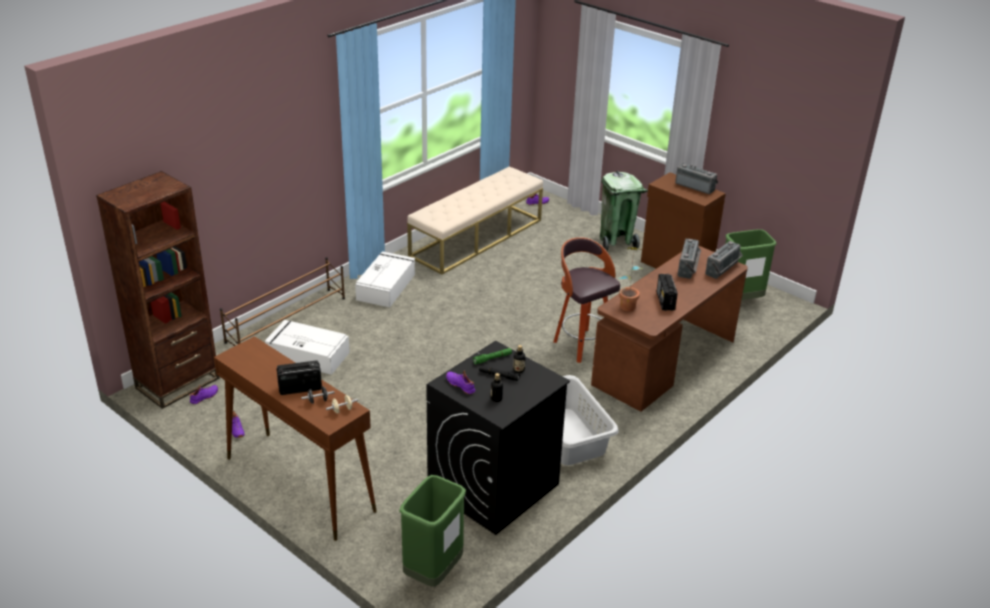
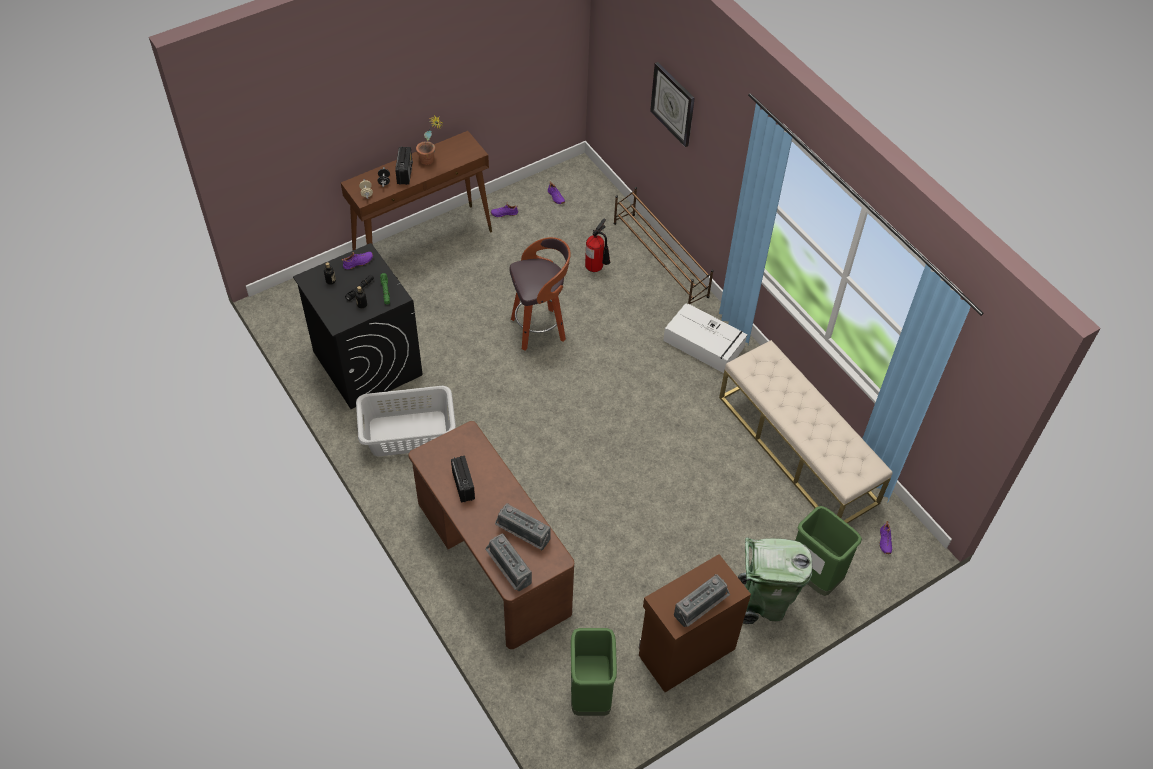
camera: 105 degrees right, 20 degrees up
brown bookcase [96,171,220,409] -> none
white storage box [265,320,350,375] -> fire extinguisher [585,219,610,272]
green trash can [399,475,466,587] -> green trash can moved to [795,506,862,596]
stool [553,237,620,363] -> stool moved to [509,237,571,351]
potted plant [618,247,643,311] -> potted plant moved to [416,117,444,165]
radio [657,274,678,311] -> radio turned 60 degrees clockwise [451,456,475,503]
none -> wall clock [650,62,695,147]

